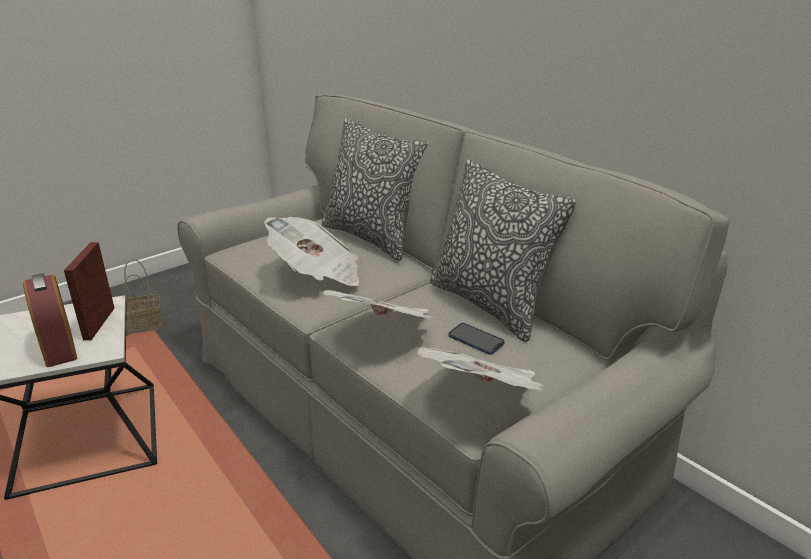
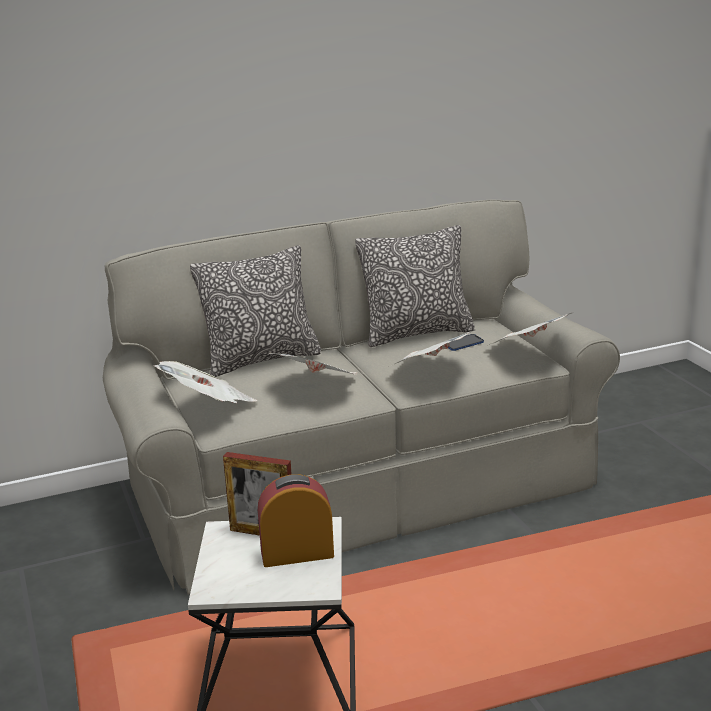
camera: 70 degrees left, 5 degrees down
basket [124,259,163,335] -> none
none -> newspaper [154,361,257,403]

